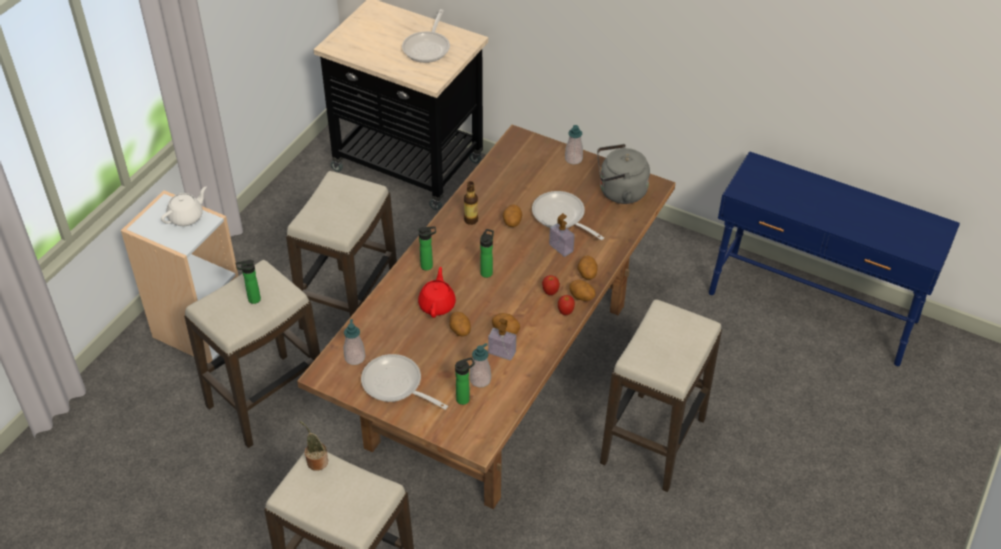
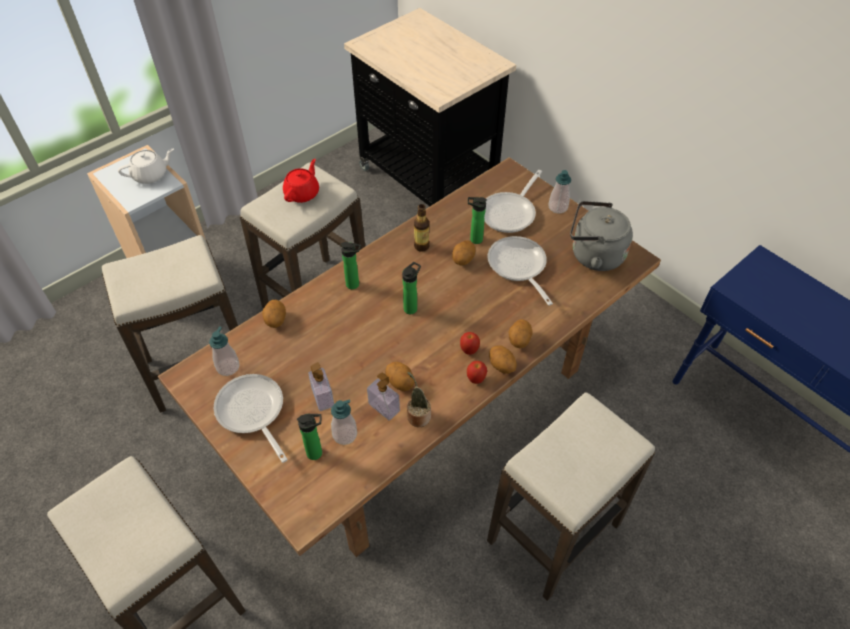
camera: 20 degrees right, 5 degrees up
bottle [236,260,261,304] -> bottle moved to [468,197,487,244]
potted plant [299,421,328,471] -> potted plant moved to [407,372,431,427]
frying pan [402,9,450,63] -> frying pan moved to [484,170,542,233]
red teapot [418,267,456,318] -> red teapot moved to [283,159,319,203]
potato [449,312,471,337] -> potato moved to [262,300,286,328]
soap dispenser [549,213,575,257] -> soap dispenser moved to [309,362,334,411]

